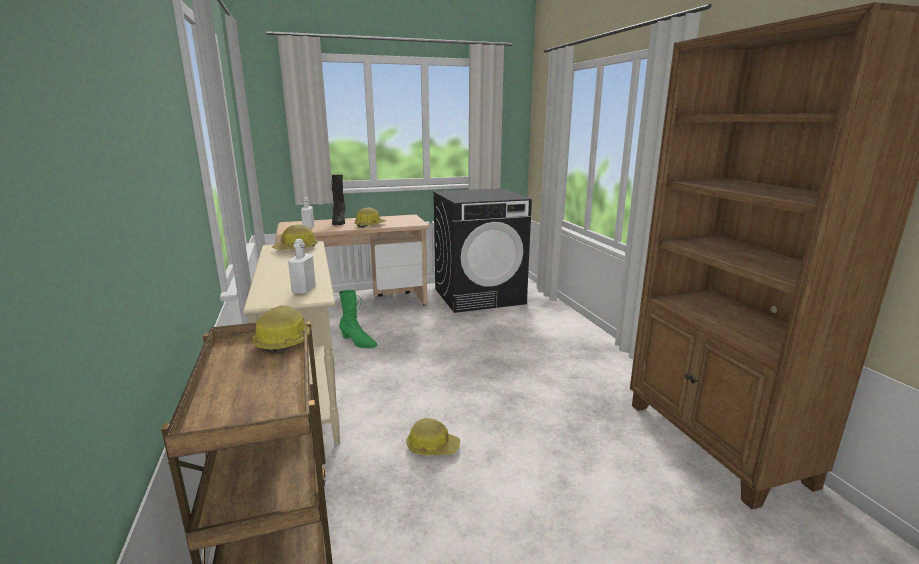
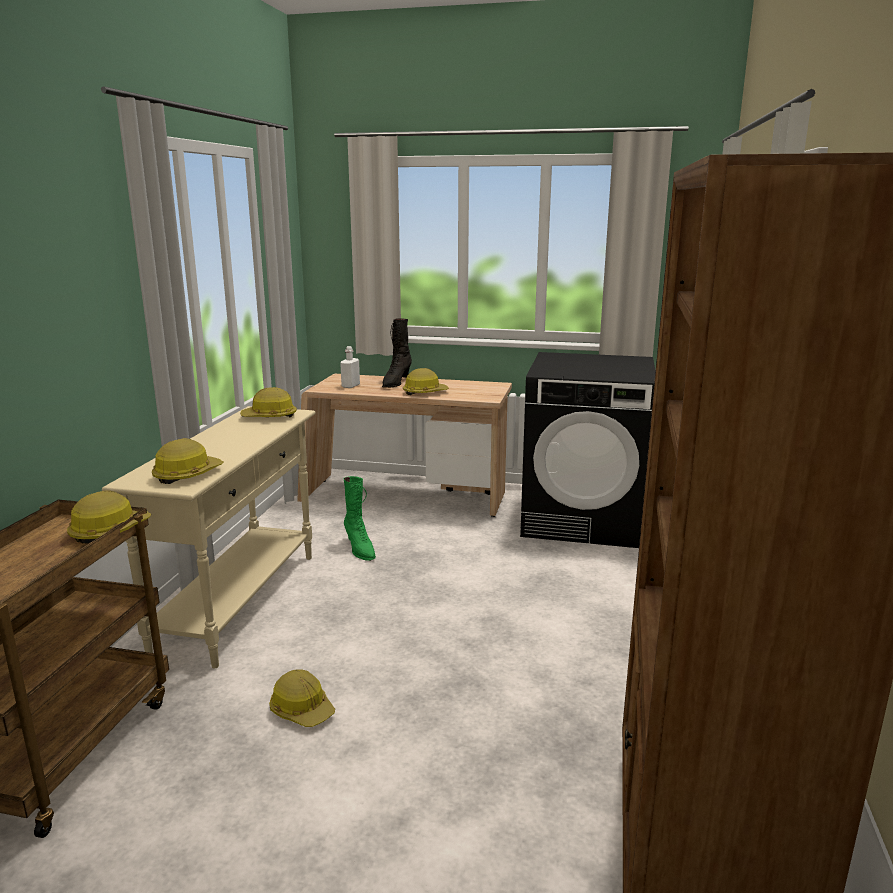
camera: 30 degrees right, 0 degrees up
white bottle [288,239,316,294] -> hard hat [152,438,224,484]

